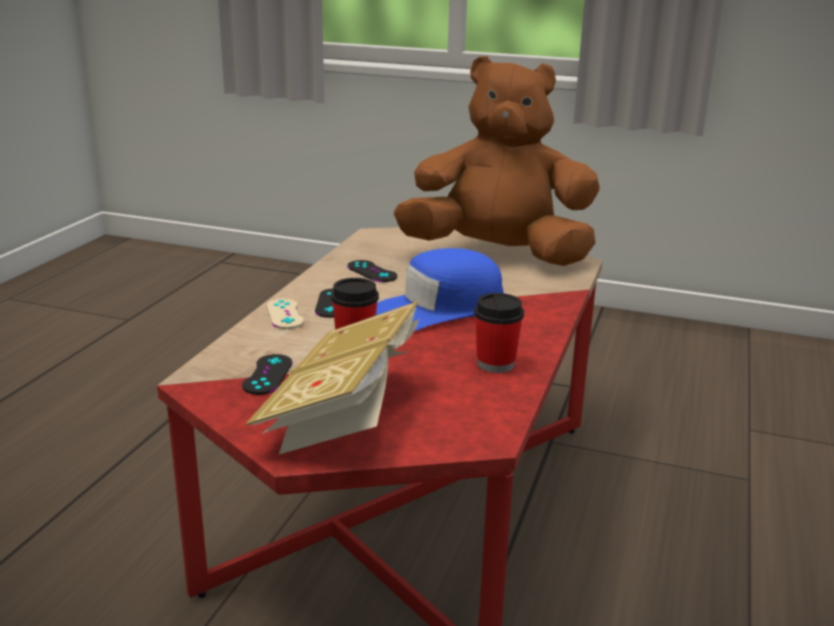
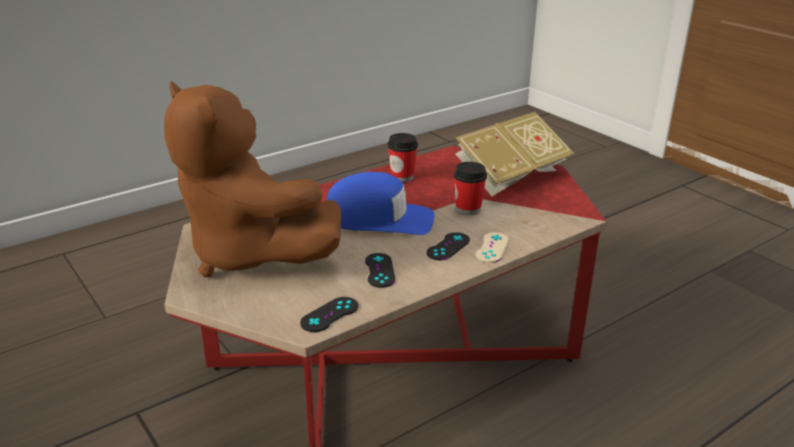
camera: 145 degrees left, 5 degrees up
black game controller [242,354,292,395] -> black game controller moved to [300,297,358,332]

